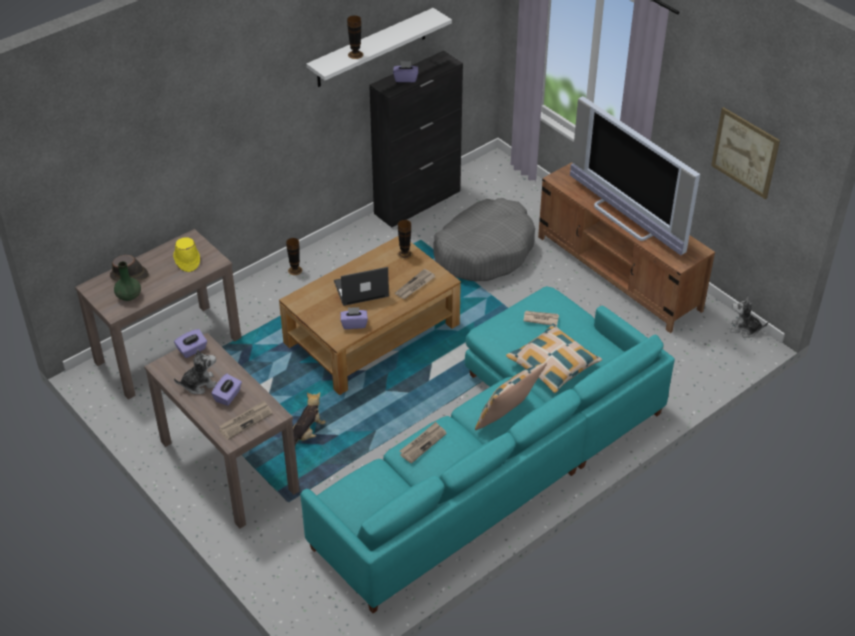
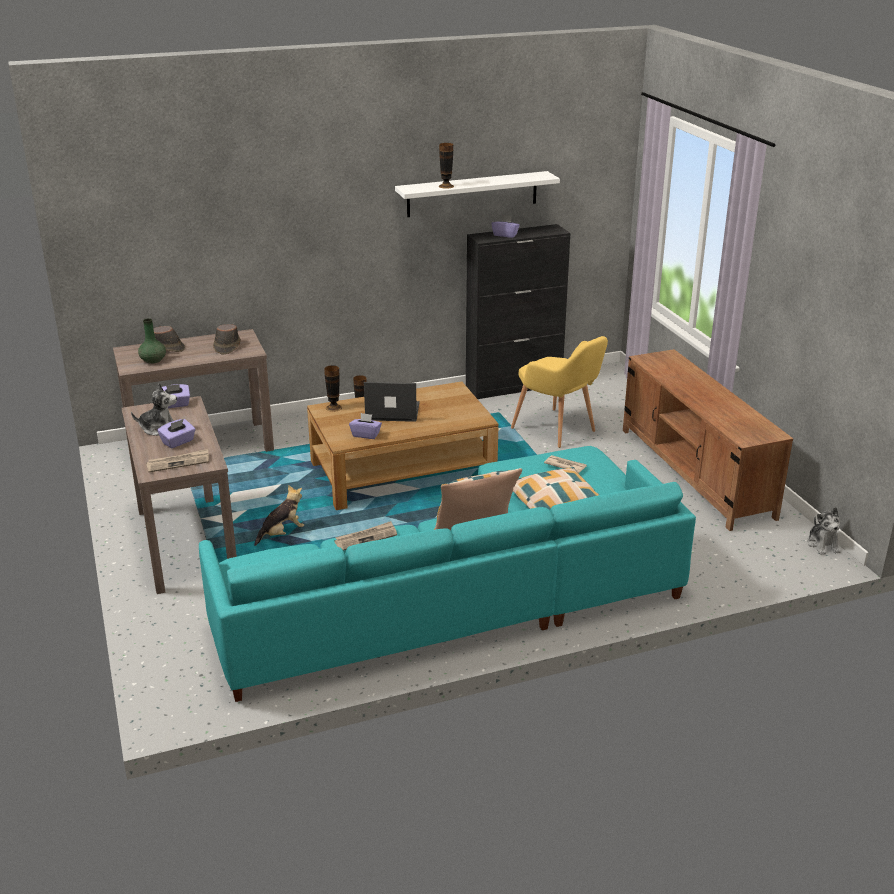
camera: 20 degrees right, 15 degrees down
yellow hat [173,237,200,272] -> brown hat [213,324,241,355]
newspaper [395,269,436,299] -> none
vase [398,220,412,259] -> vase moved to [324,365,342,412]
grey dog bed [433,198,535,281] -> yellow armchair [511,336,608,448]
television [570,96,700,255] -> none
picture [711,107,780,199] -> none
plush toy [730,296,768,337] -> plush toy turned 135 degrees counterclockwise [807,507,841,555]

